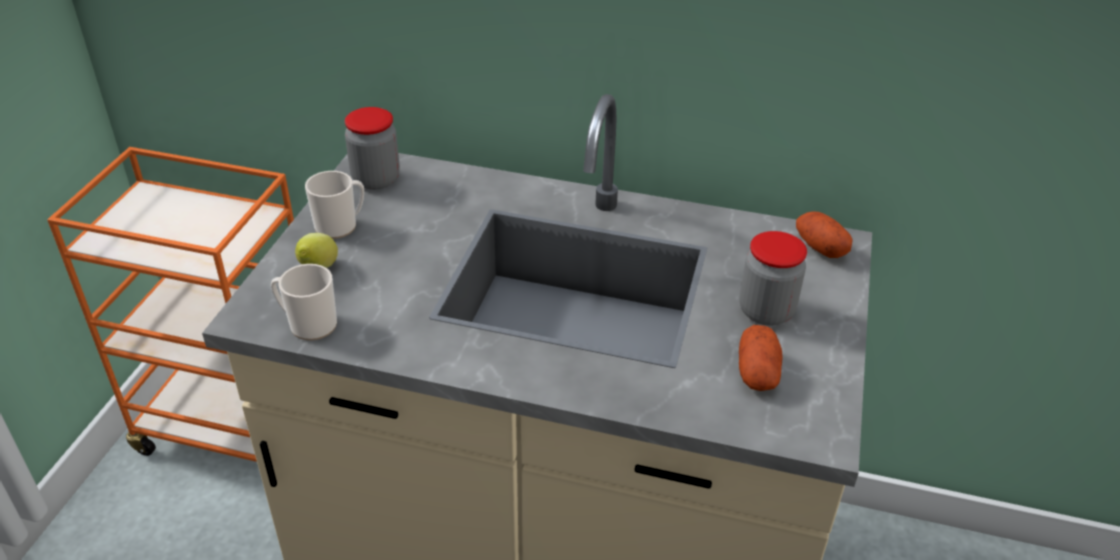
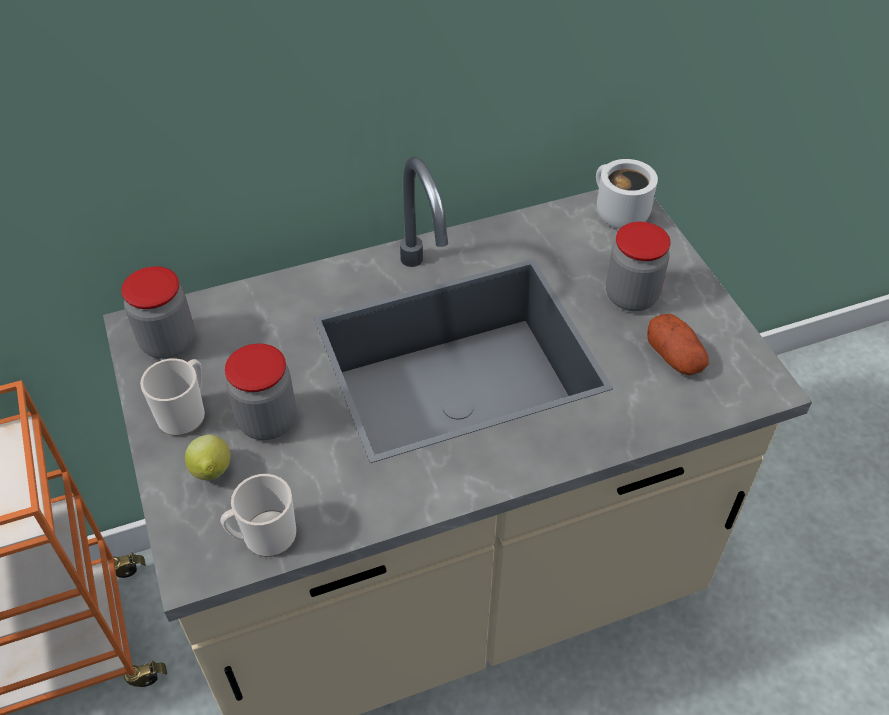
camera: 35 degrees left, 10 degrees up
potato [796,211,853,258] -> white mug [596,159,658,229]
none -> jar [225,343,296,440]

